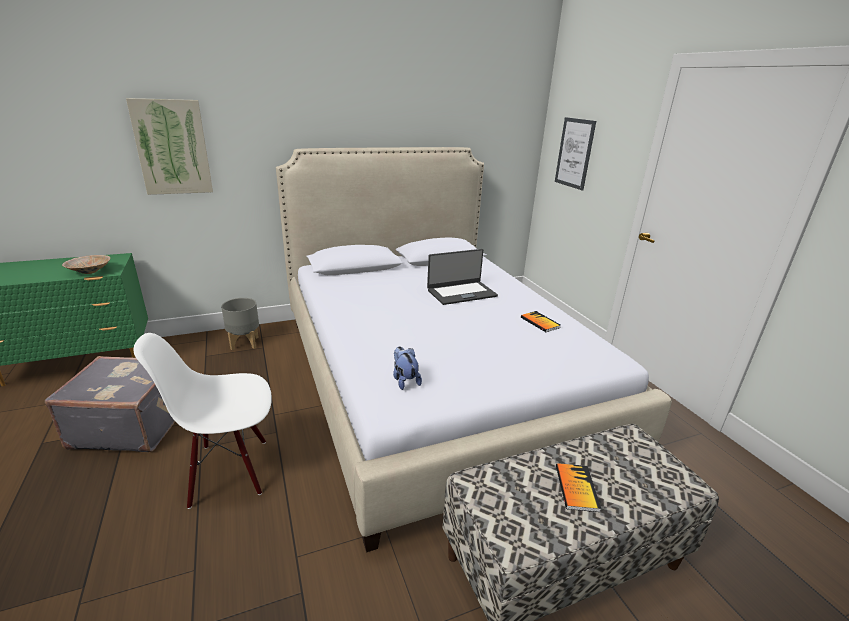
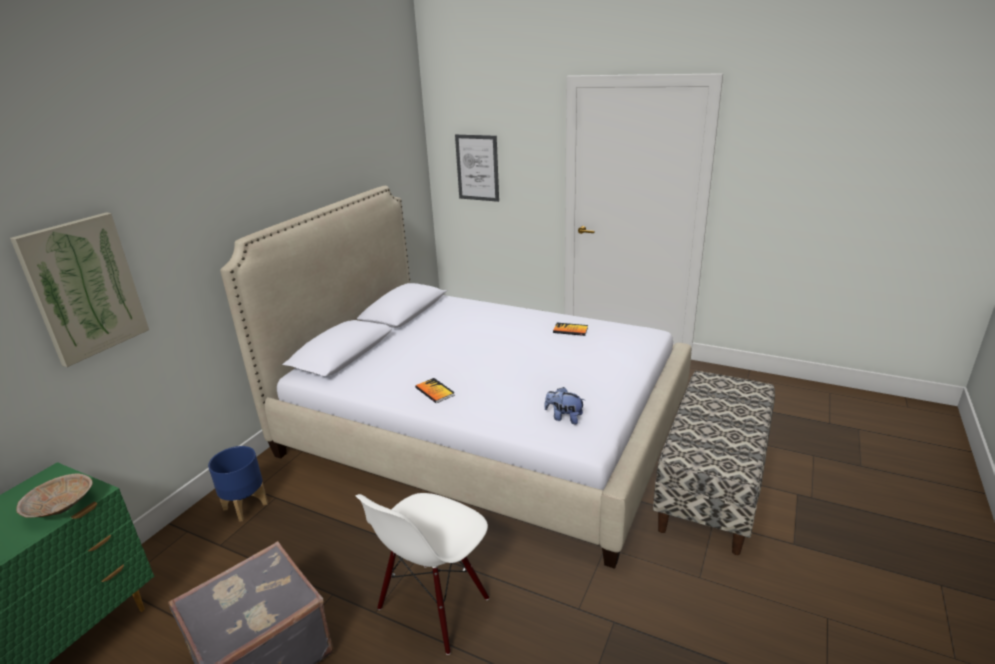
camera: 40 degrees left, 0 degrees up
grey planter [221,298,259,350] -> blue planter [208,446,268,522]
laptop [427,249,498,305] -> none
book [556,463,601,512] -> book moved to [415,378,455,403]

